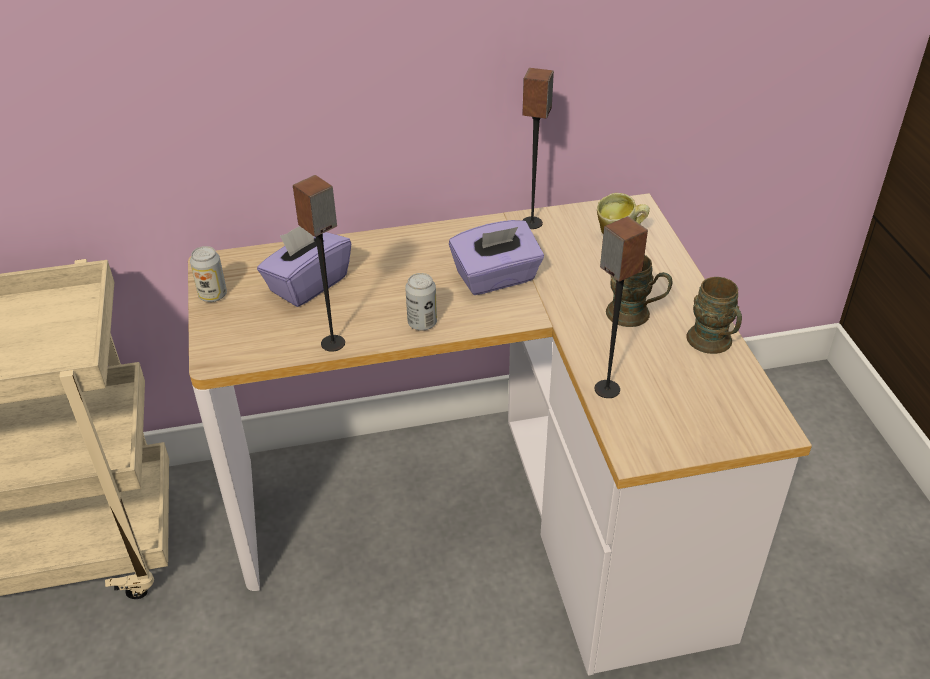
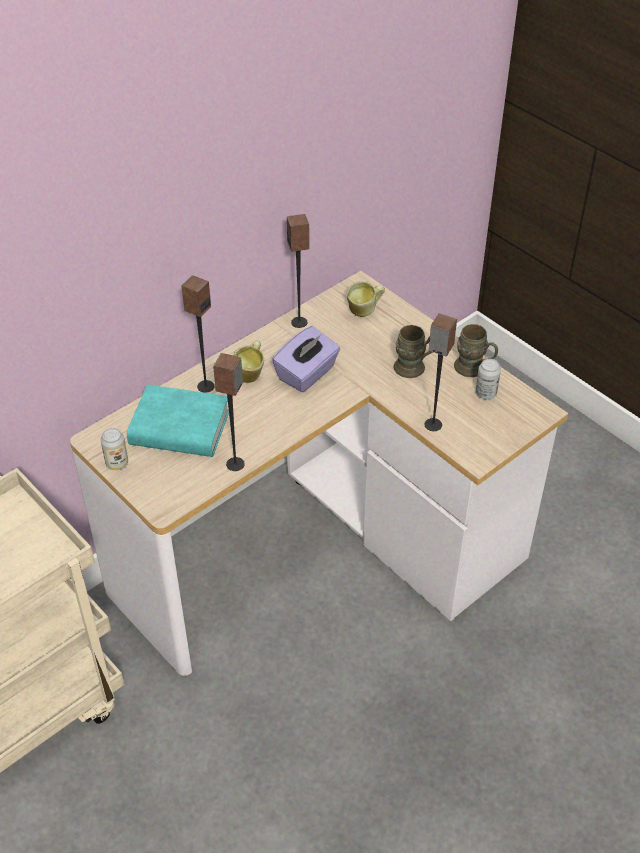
camera: 30 degrees left, 5 degrees up
purple tissue box [257,226,352,307] -> turquoise book [127,385,229,457]
can [405,273,437,331] -> can moved to [476,359,501,399]
none -> speaker [181,275,214,393]
none -> mug [234,340,264,383]

